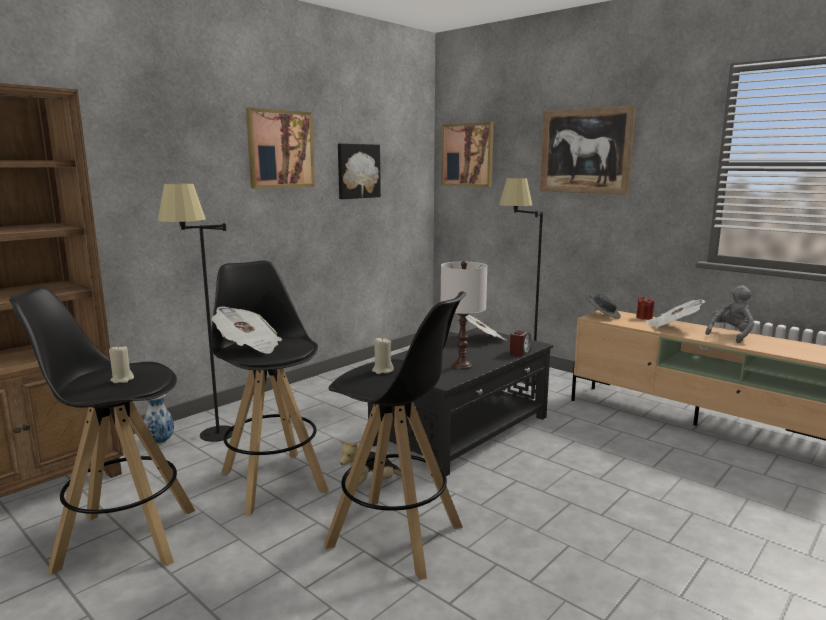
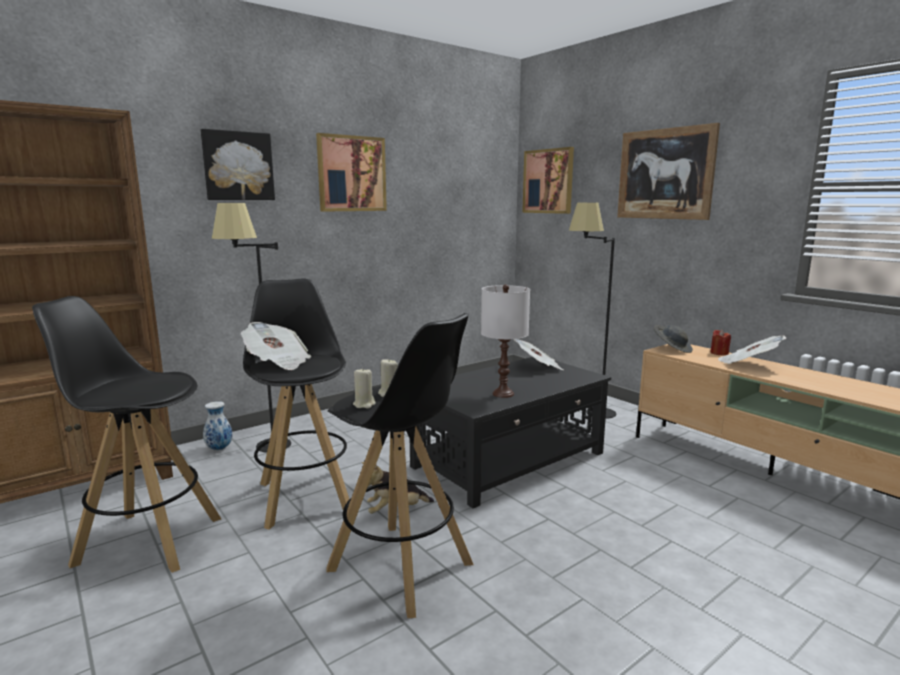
camera: 10 degrees right, 0 degrees up
beige candle [109,345,134,383] -> beige candle moved to [353,368,376,408]
picture [338,143,381,199] -> picture moved to [201,129,275,200]
alarm clock [510,331,532,357] -> none
grey plush toy [705,285,754,343] -> none

